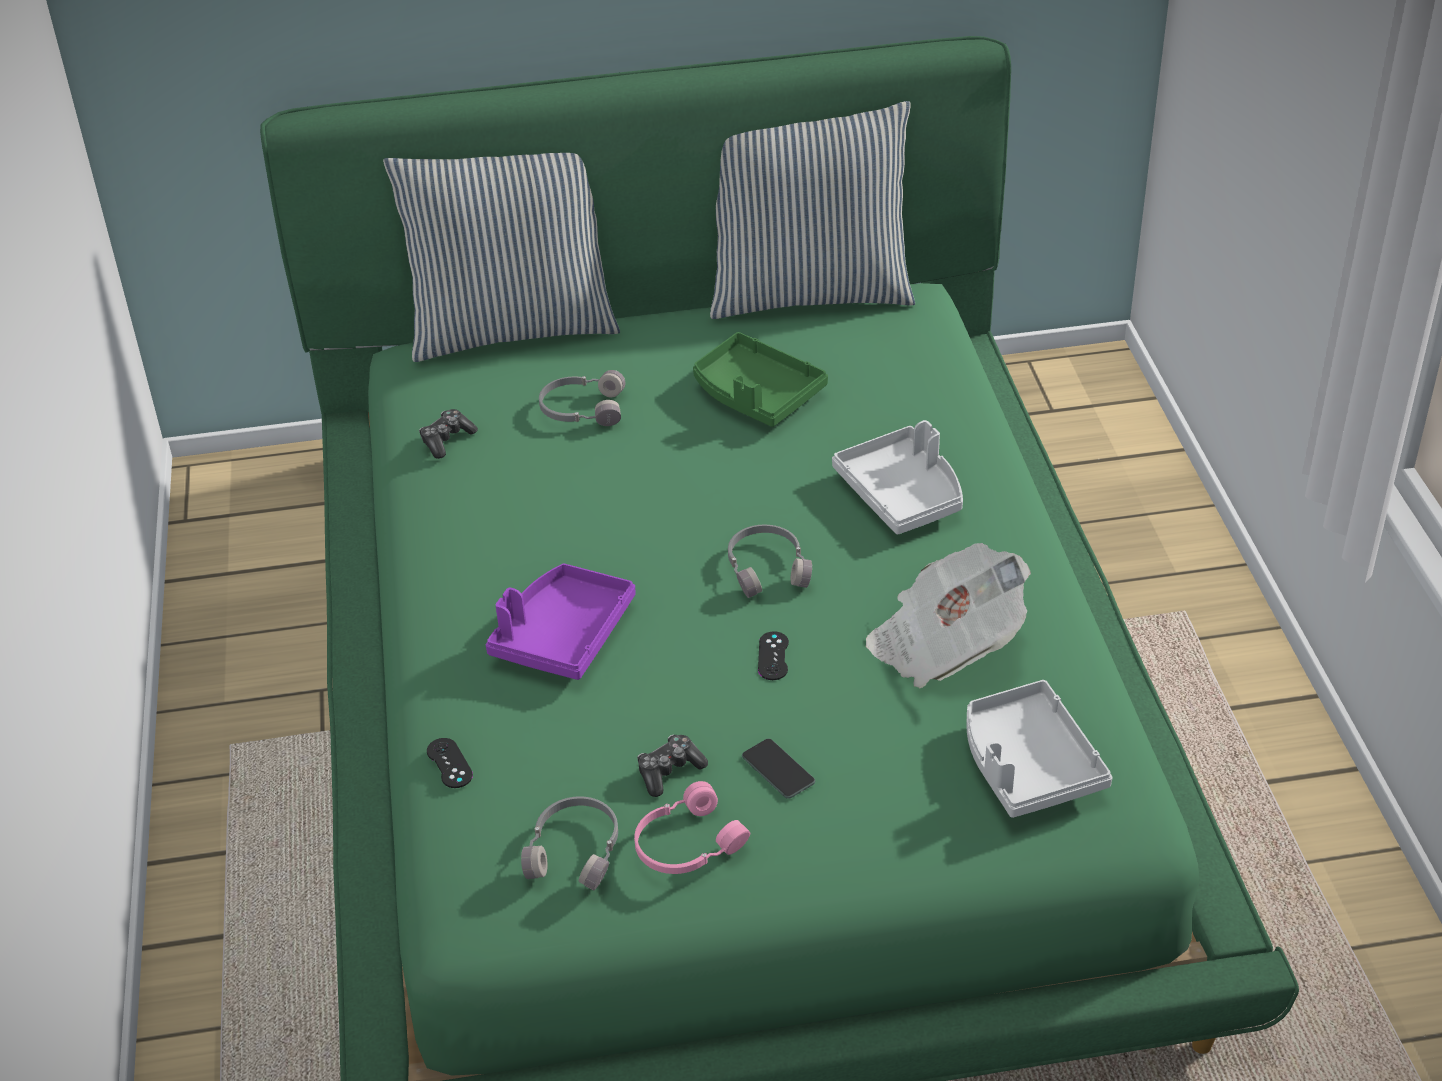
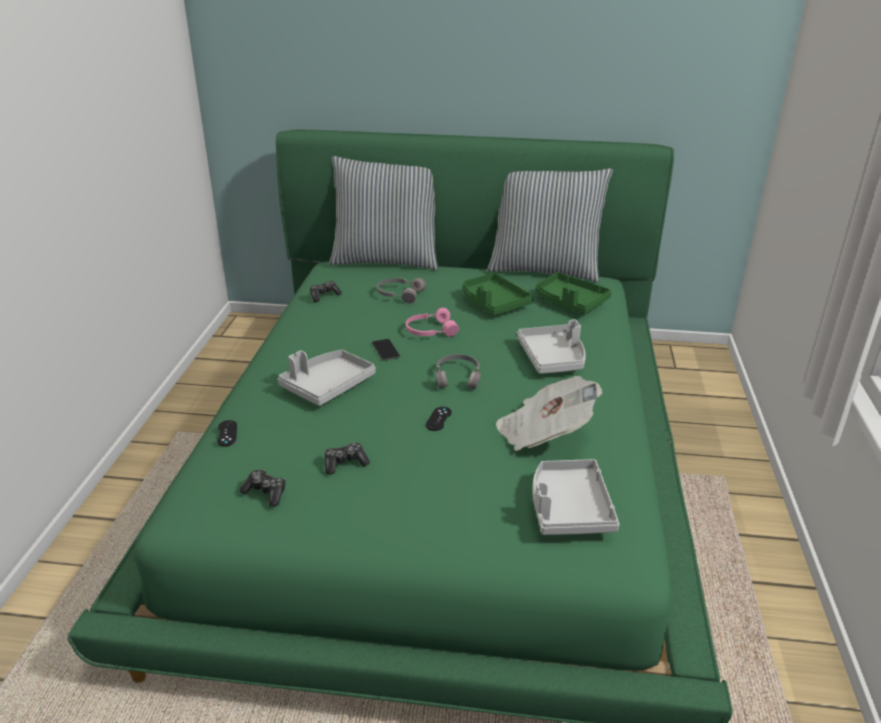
camera: 15 degrees right, 10 degrees down
purple tray [486,564,635,680] -> grey tray [278,350,376,406]
grey headphones [521,796,618,891] -> game controller [240,470,286,507]
pink headphones [634,781,750,874] -> pink headphones moved to [406,308,459,337]
phone [742,739,815,799] -> phone moved to [372,339,400,361]
none -> green tray [535,272,611,314]

